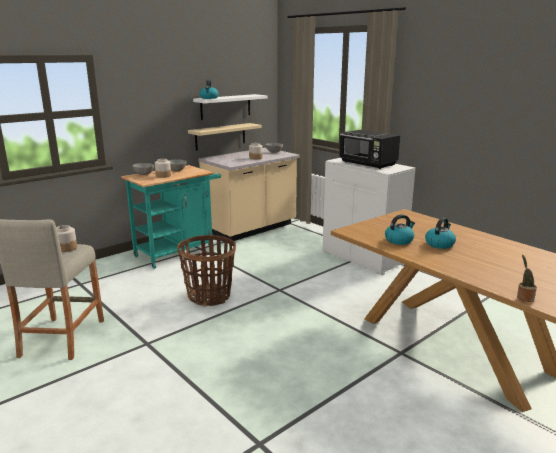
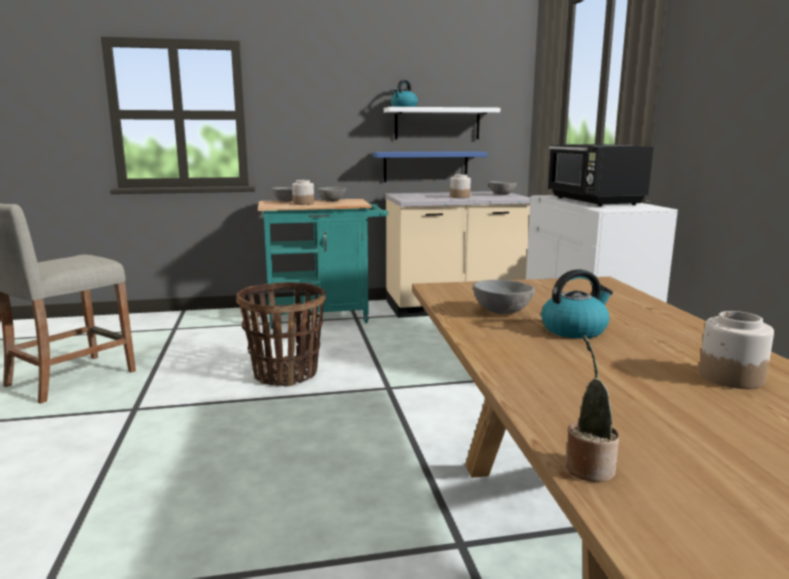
camera: 30 degrees right, 5 degrees down
jar [56,225,77,252] -> jar moved to [699,311,774,389]
beige shelf [188,123,262,151] -> blue shelf [373,151,488,182]
kettle [385,214,415,245] -> grey bowl [473,280,535,314]

